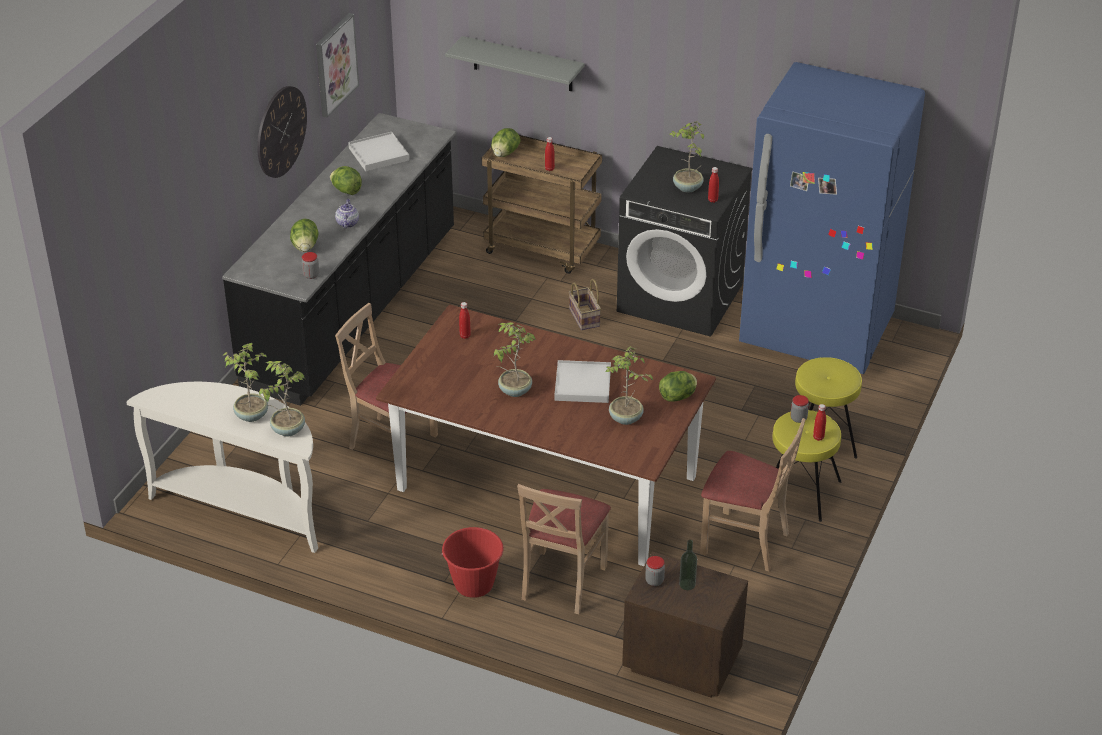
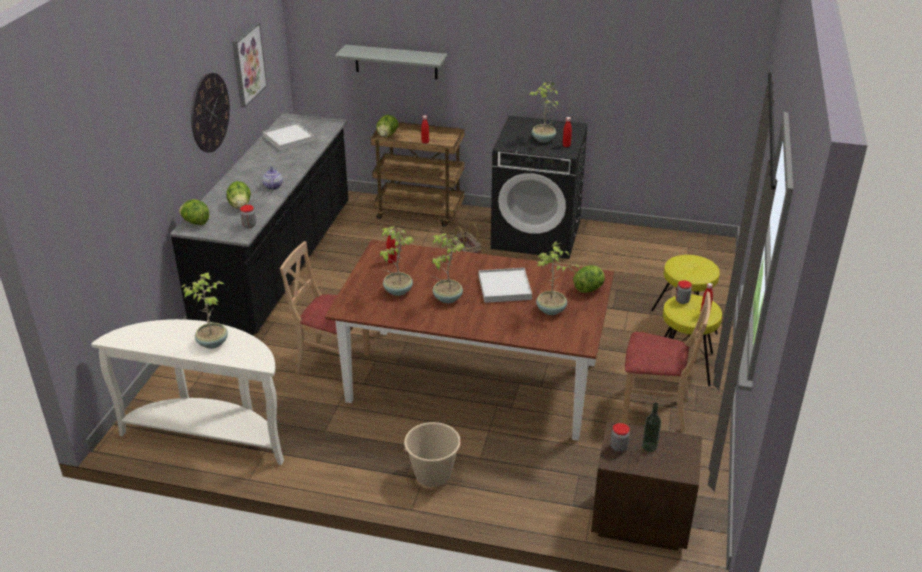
camera: 10 degrees left, 5 degrees down
potted plant [259,361,305,436] -> potted plant moved to [380,226,415,296]
lettuce [330,166,362,195] -> lettuce moved to [179,199,209,225]
red bucket [441,527,504,598] -> beige bucket [403,422,461,487]
beige chair [517,484,611,614] -> none
blue fridge [739,62,925,374] -> none

